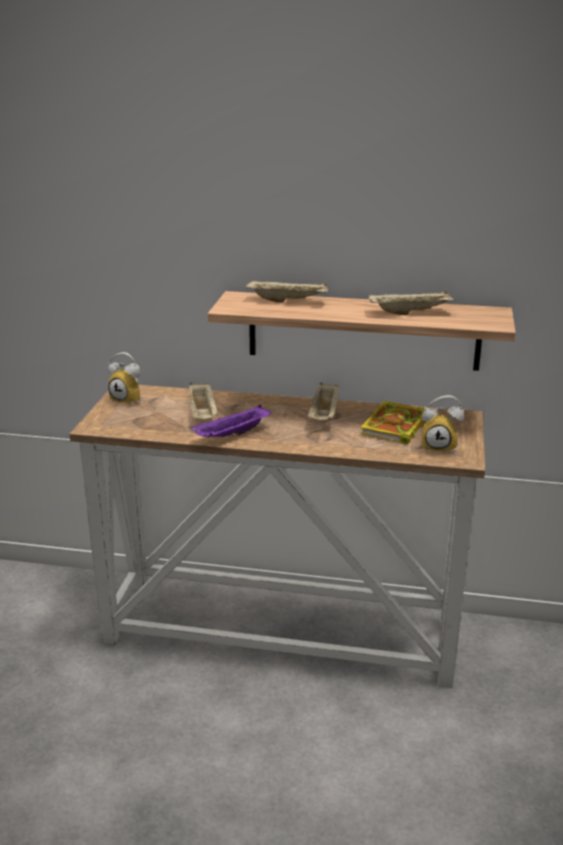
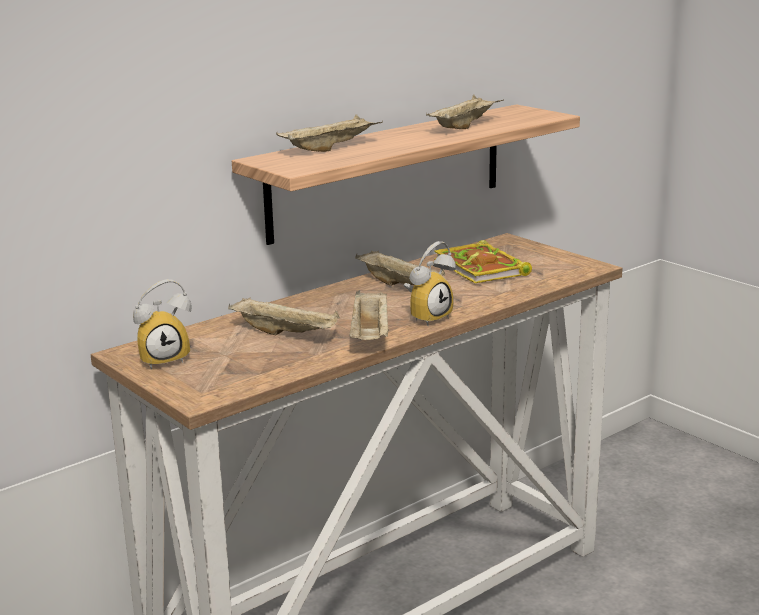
camera: 50 degrees left, 5 degrees down
purple tray [191,405,271,438] -> beige tray [349,290,389,340]
alarm clock [422,395,464,454] -> alarm clock moved to [403,241,456,326]

